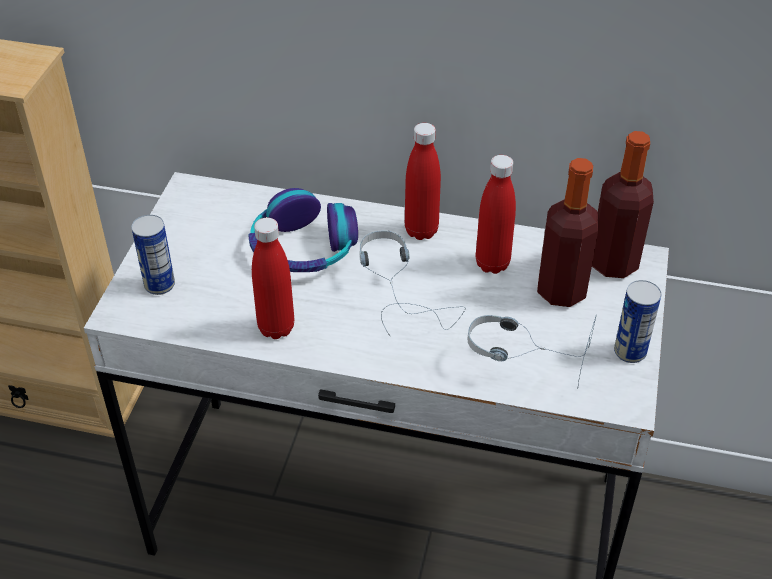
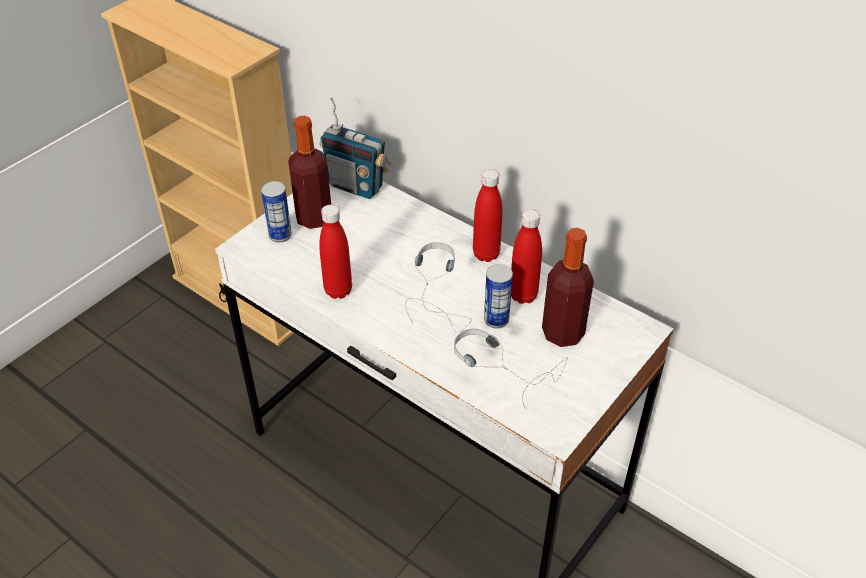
camera: 25 degrees right, 0 degrees up
headphones [248,188,358,272] -> none
bottle [592,131,654,278] -> bottle moved to [288,116,331,229]
can [614,280,661,363] -> can moved to [484,264,513,329]
none -> radio [320,97,391,199]

